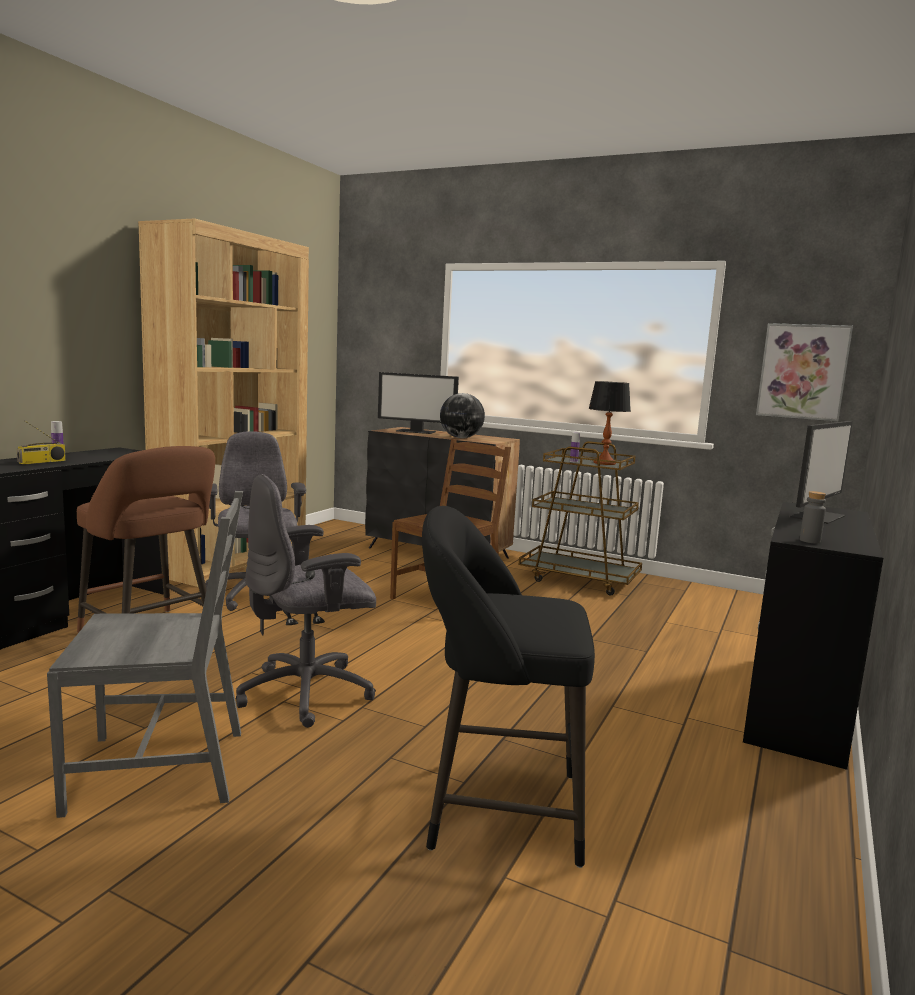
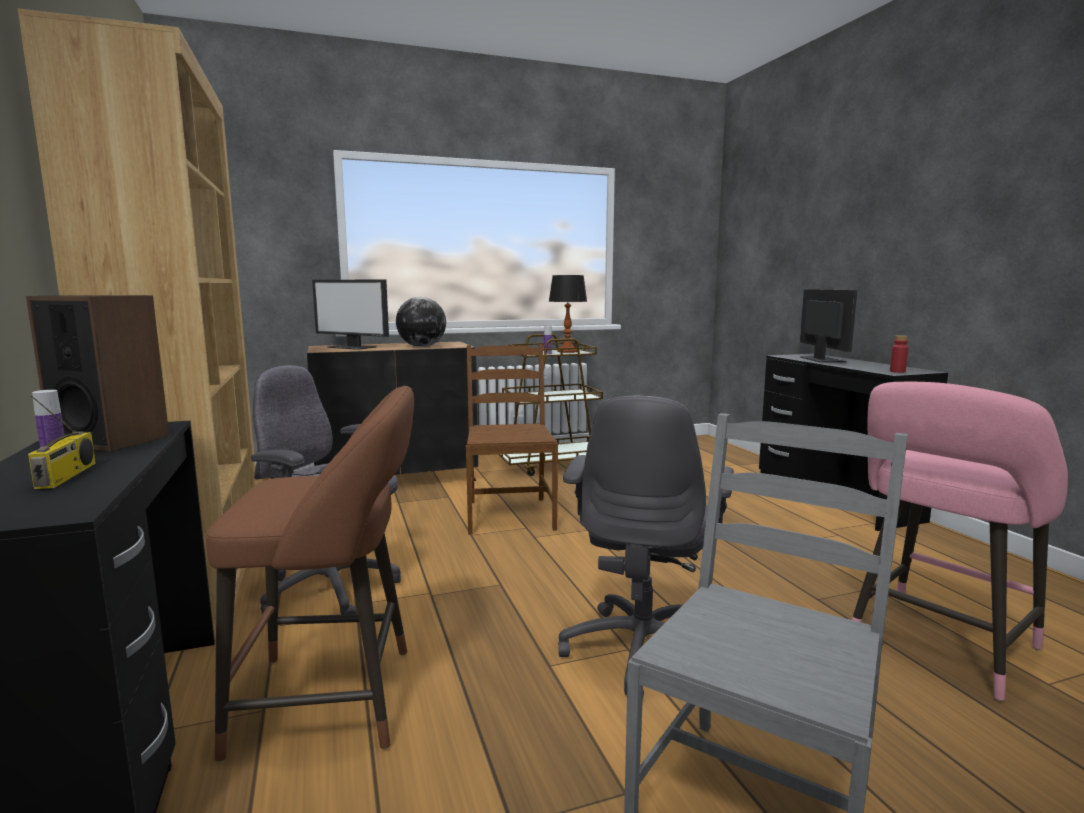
camera: 45 degrees left, 0 degrees up
monitor [378,372,459,434] -> monitor turned 60 degrees clockwise [312,279,389,350]
black stool [422,506,595,868] -> pink stool [852,382,1068,701]
picture [756,323,853,422] -> none
grey bottle [800,491,826,543] -> red bottle [890,335,908,373]
none -> speaker [26,295,169,451]

